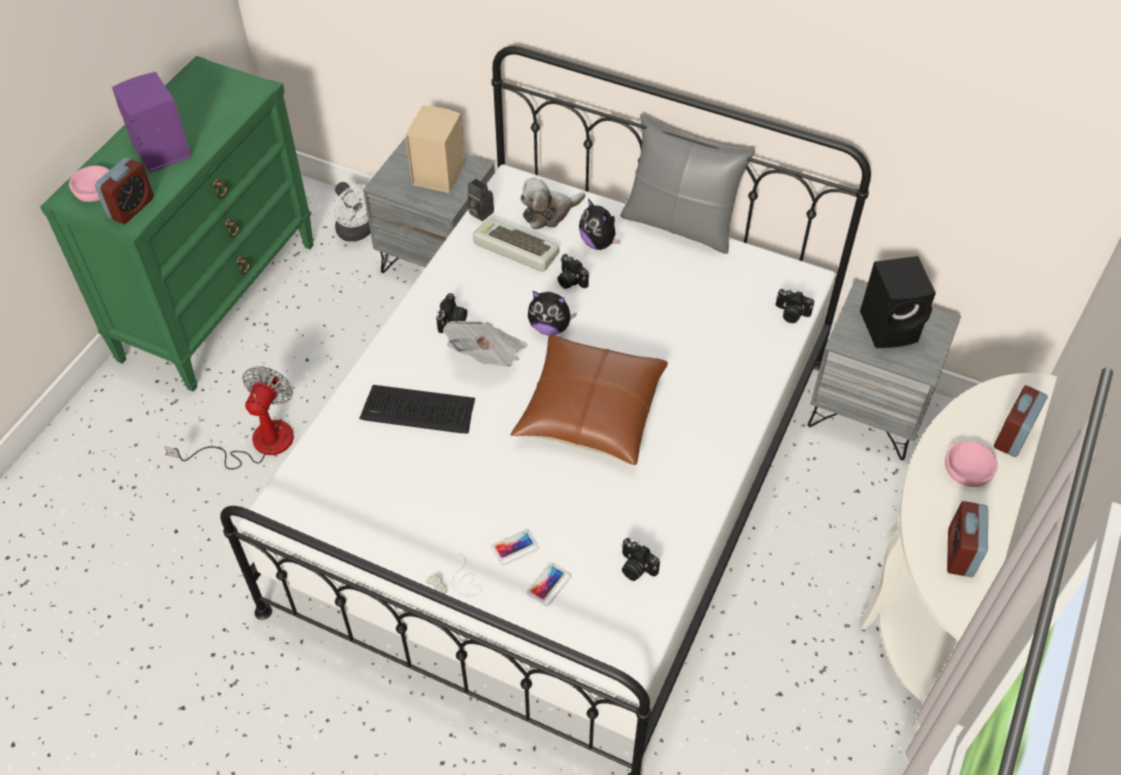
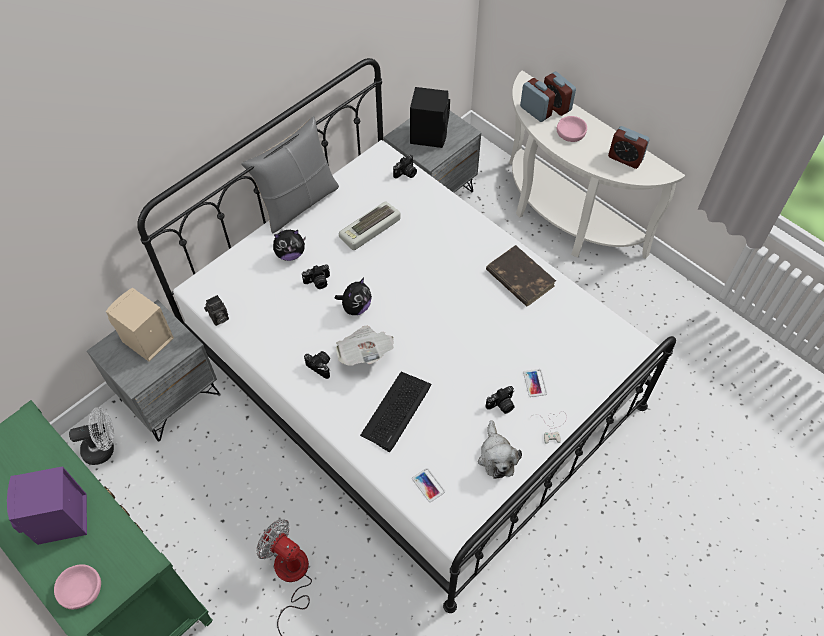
camera: 70 degrees left, 5 degrees up
alarm clock [95,157,154,224] -> alarm clock moved to [520,78,555,122]
keyboard [473,218,559,272] -> keyboard moved to [339,202,401,250]
brown pillow [511,335,668,465] -> none
plush toy [520,178,585,229] -> plush toy moved to [478,420,522,479]
phone [526,562,572,606] -> phone moved to [412,468,445,502]
camera [621,538,660,581] -> camera moved to [486,386,515,414]
none -> brown book [486,245,556,306]

